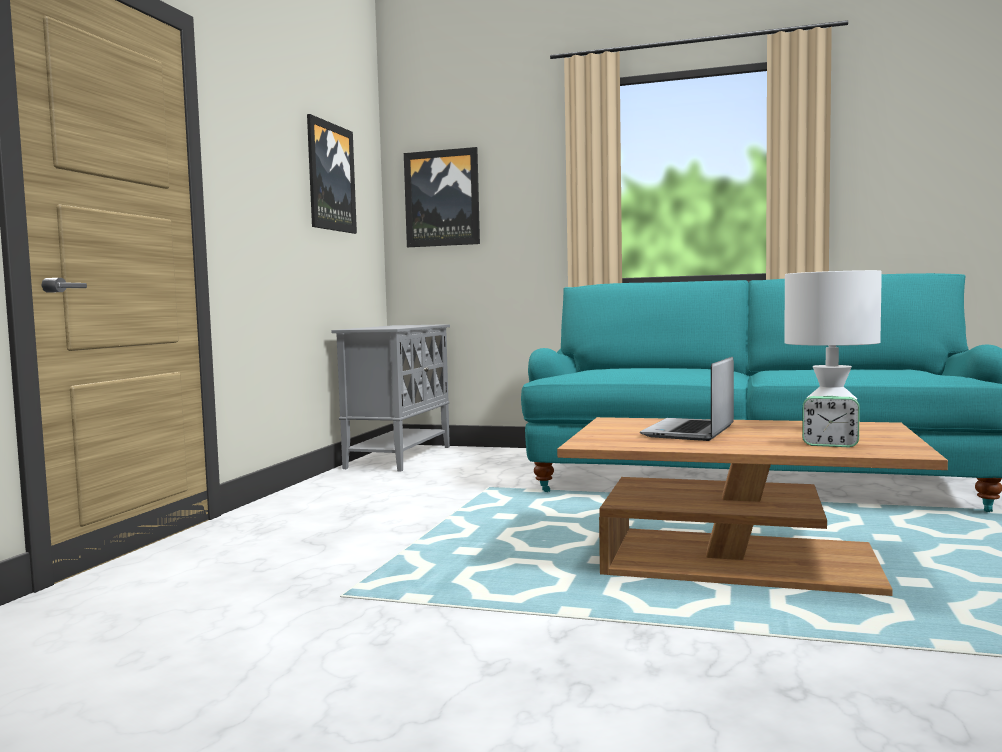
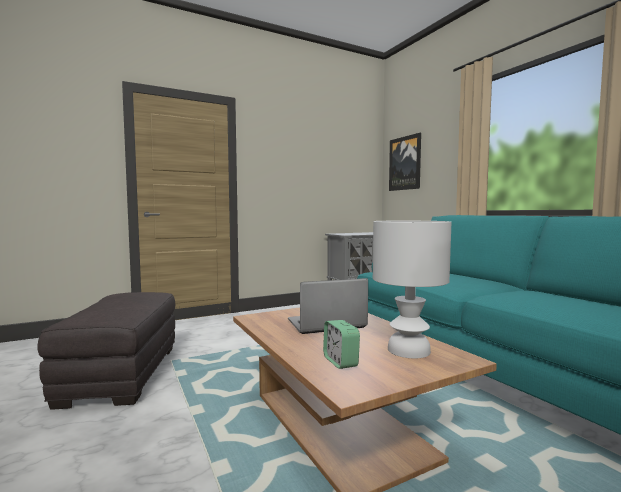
camera: 45 degrees right, 0 degrees up
picture [307,114,357,234] -> none
none -> grey ottoman [37,292,175,410]

